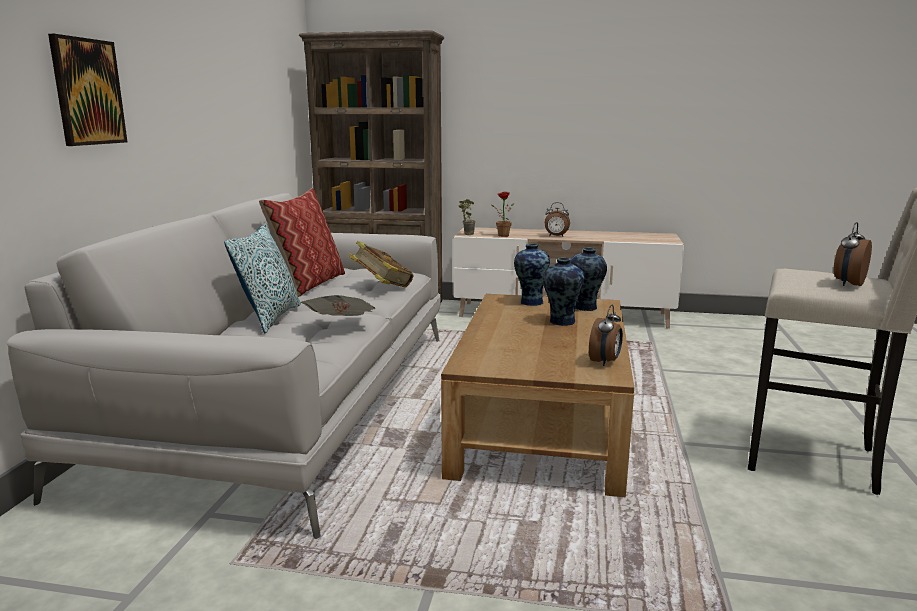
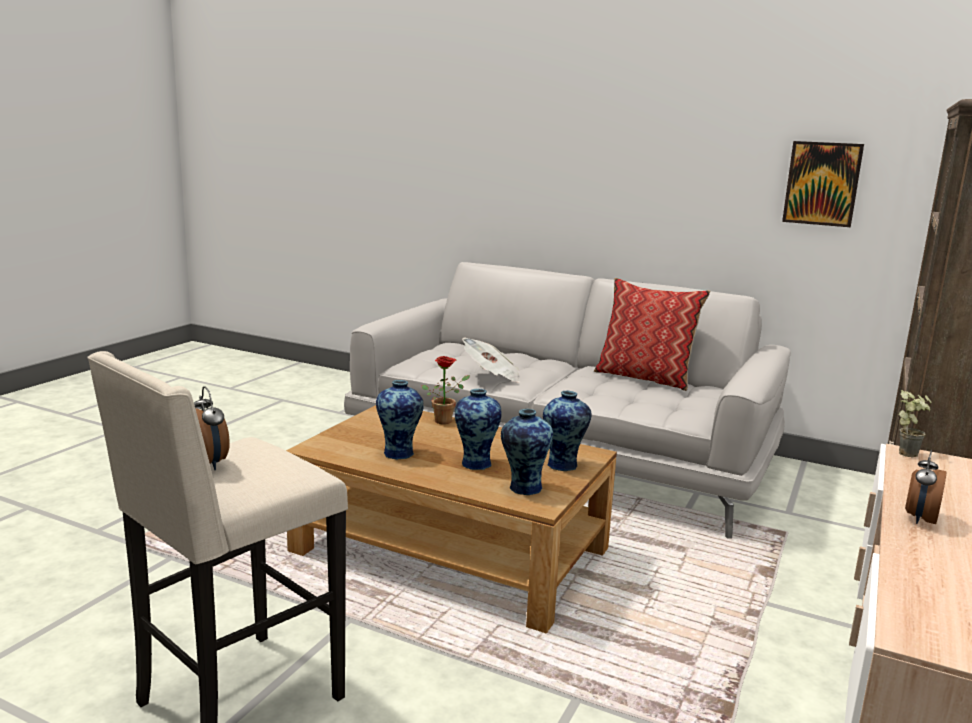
camera: 105 degrees right, 0 degrees up
picture [48,34,127,146] -> picture moved to [782,141,864,227]
pillow [224,223,301,333] -> none
book [349,241,414,287] -> none
potted plant [491,192,514,237] -> potted plant moved to [422,356,470,424]
alarm clock [589,304,623,366] -> none
none -> vase [376,380,424,460]

